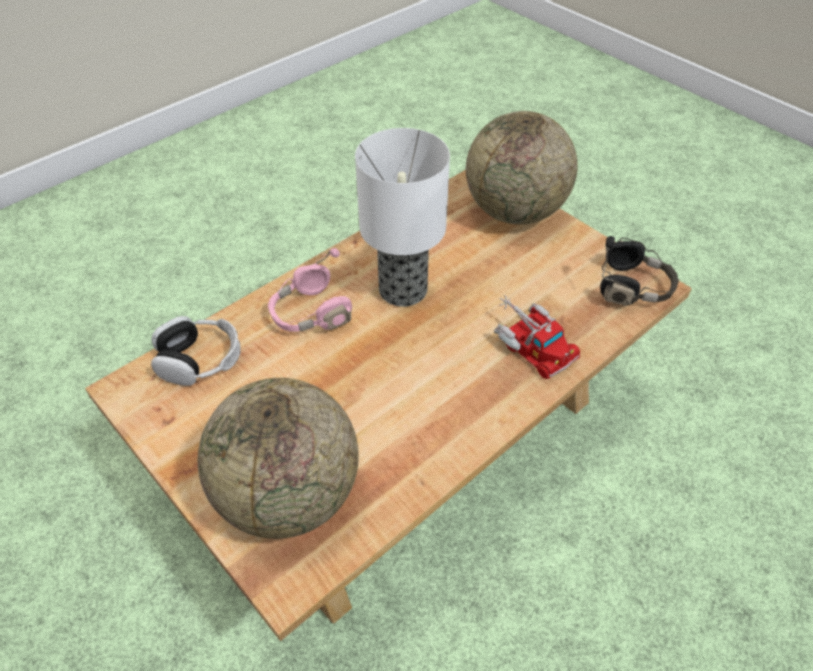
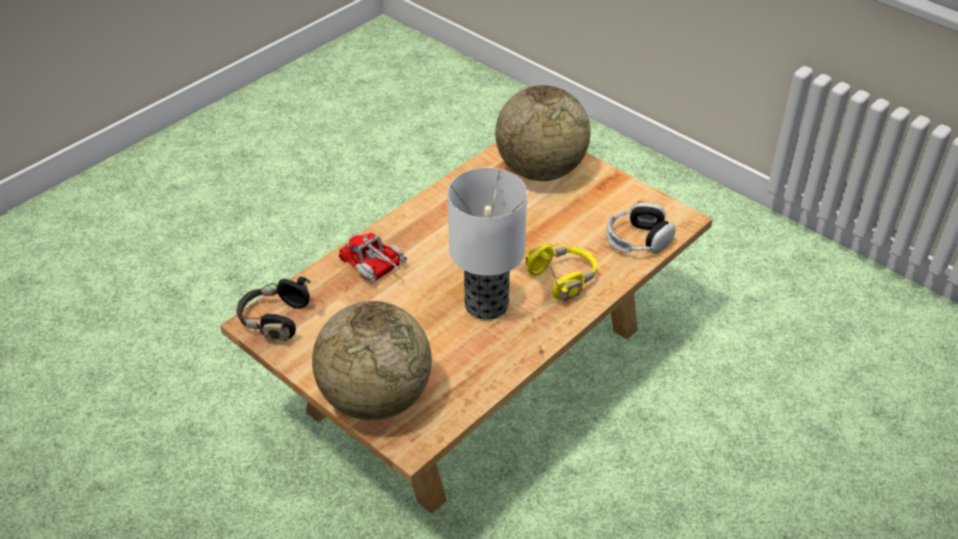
camera: 175 degrees right, 5 degrees down
pink headphones [268,248,352,332] -> yellow headphones [526,243,598,301]

